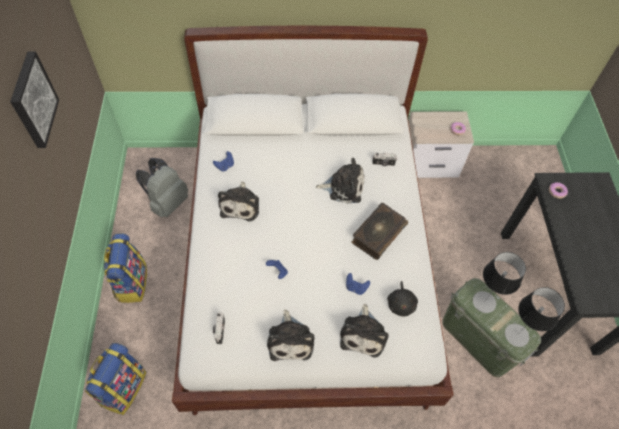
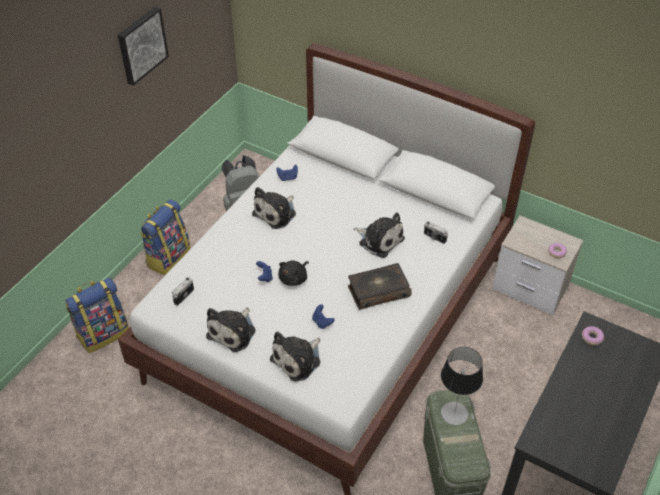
camera: 35 degrees right, 10 degrees down
black plush toy [387,281,418,317] -> black plush toy moved to [278,260,309,286]
table lamp [505,287,565,347] -> none

